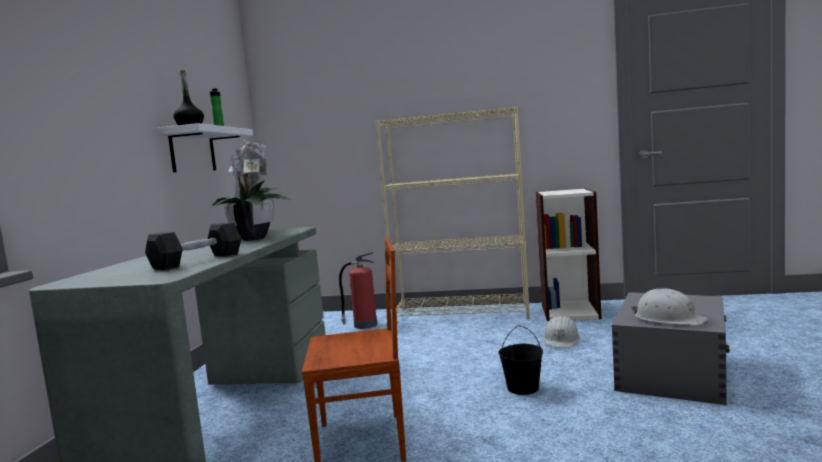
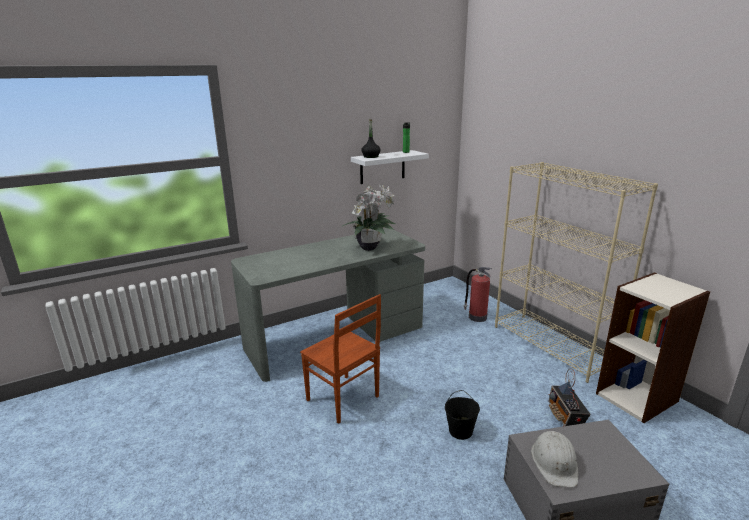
camera: 50 degrees right, 15 degrees up
black dumbbell [145,223,242,270] -> none
white hard hat [543,316,580,348] -> radio [548,368,590,426]

